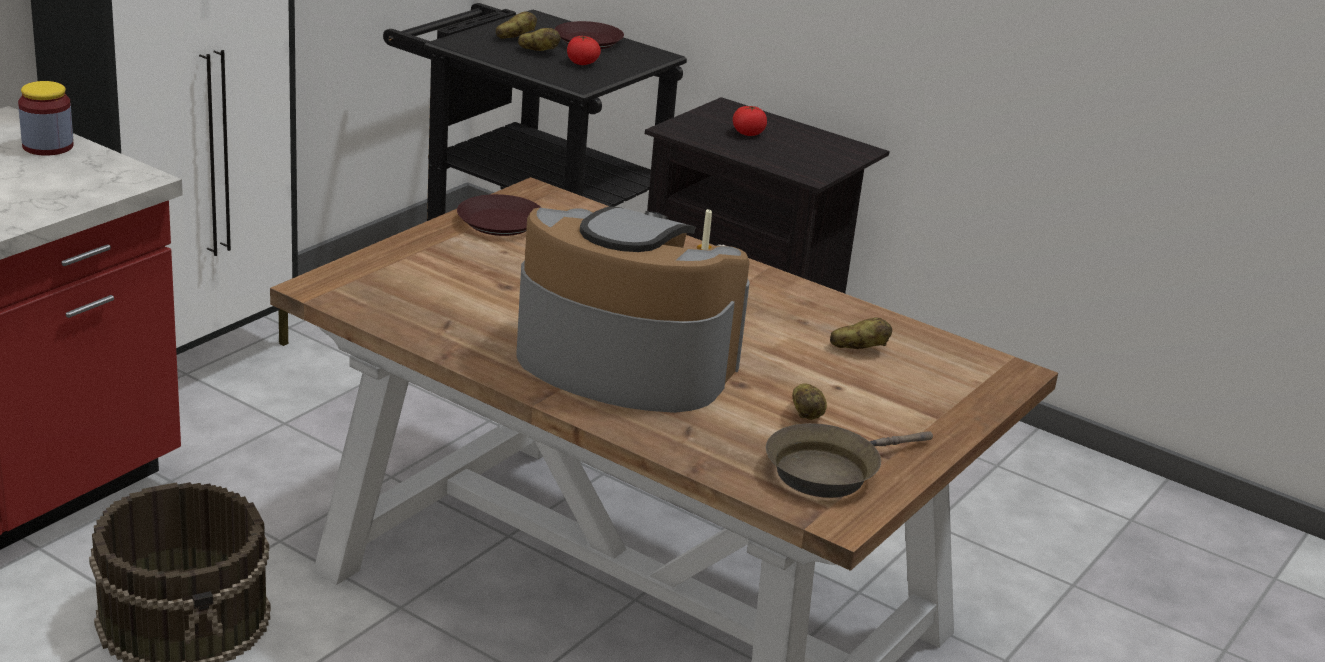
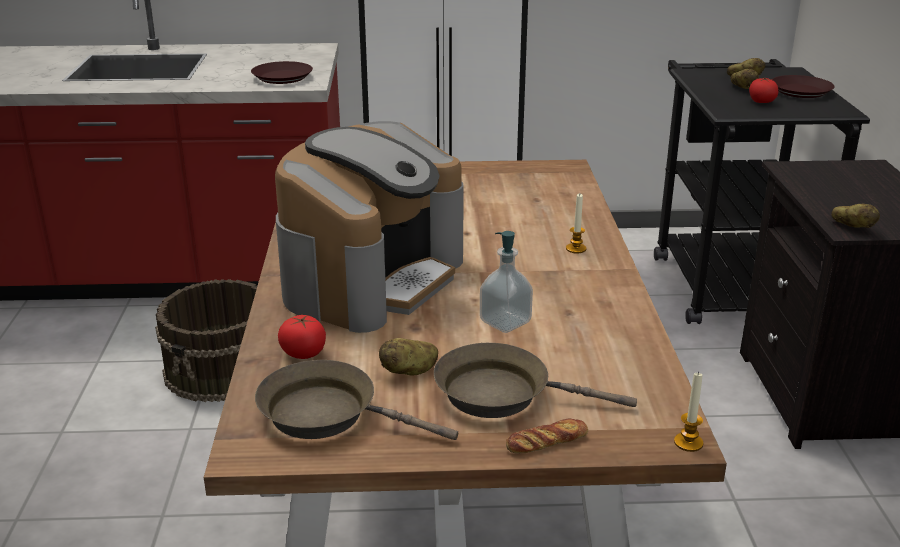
camera: 55 degrees right, 0 degrees up
jar [18,81,74,156] -> none
brown plate [457,194,541,236] -> brown plate moved to [251,61,313,84]
coffee machine [516,206,750,413] -> coffee machine turned 45 degrees clockwise [275,121,464,333]
tomato [733,106,767,136] -> tomato moved to [278,315,326,359]
potato [830,317,892,349] -> potato moved to [831,204,880,228]
none -> brown frying pan [434,343,637,418]
none -> soap dispenser [480,231,533,333]
none -> bread [506,419,588,454]
none -> candle [674,371,704,452]

